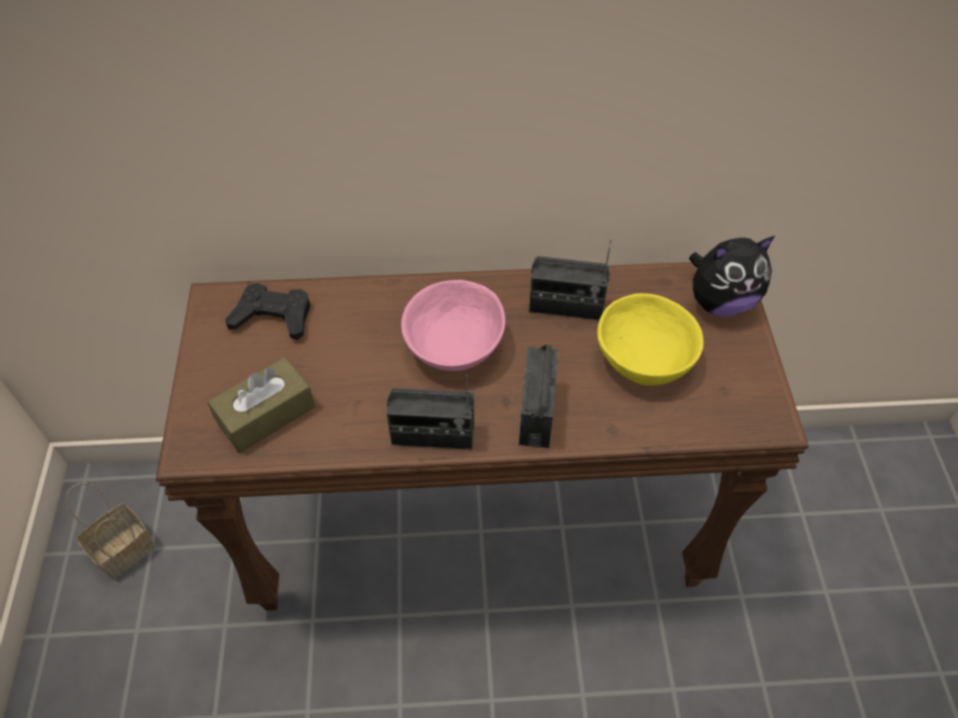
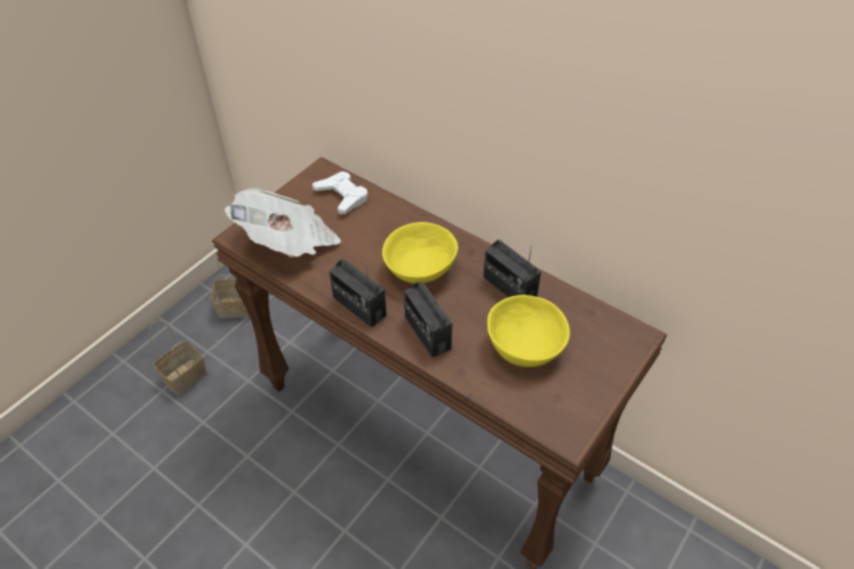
camera: 40 degrees right, 5 degrees down
brown tissue box [207,357,315,453] -> newspaper [224,188,341,258]
black game controller [225,283,310,340] -> white game controller [312,171,368,214]
pink bowl [401,280,505,371] -> yellow bowl [382,222,458,284]
radio [519,345,558,448] -> radio turned 75 degrees counterclockwise [404,282,452,357]
plush toy [689,236,775,317] -> none
none -> basket [149,320,207,396]

